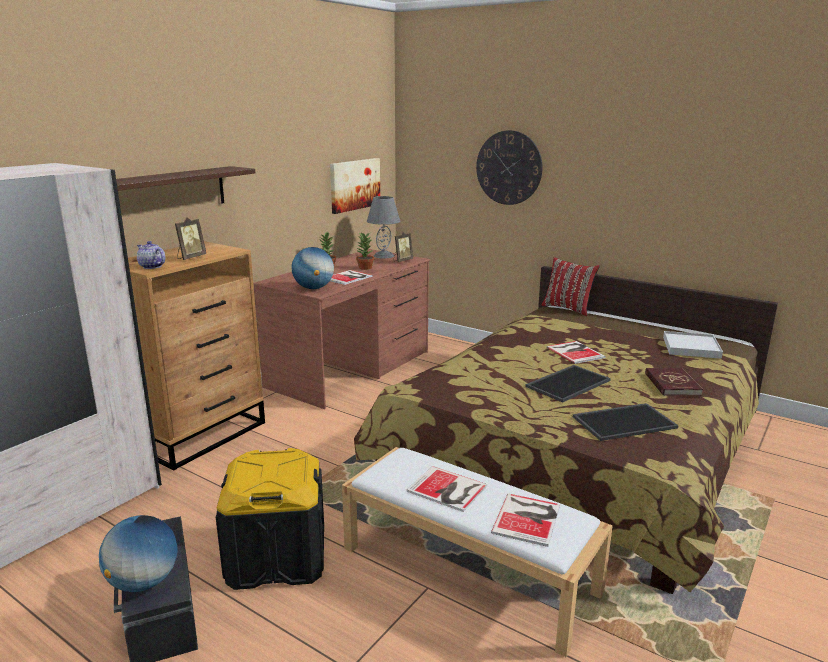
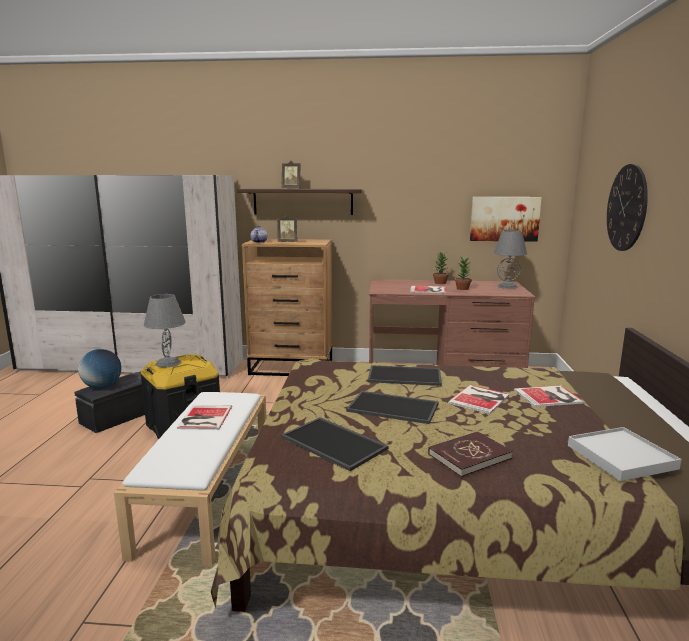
camera: 60 degrees right, 5 degrees down
globe [292,247,334,289] -> none
picture frame [393,232,413,262] -> picture frame moved to [282,161,301,189]
book [491,493,560,547] -> book moved to [514,385,585,407]
red pillow [541,257,600,316] -> none
none -> grey table lamp [144,294,186,368]
none -> tray [368,365,442,386]

